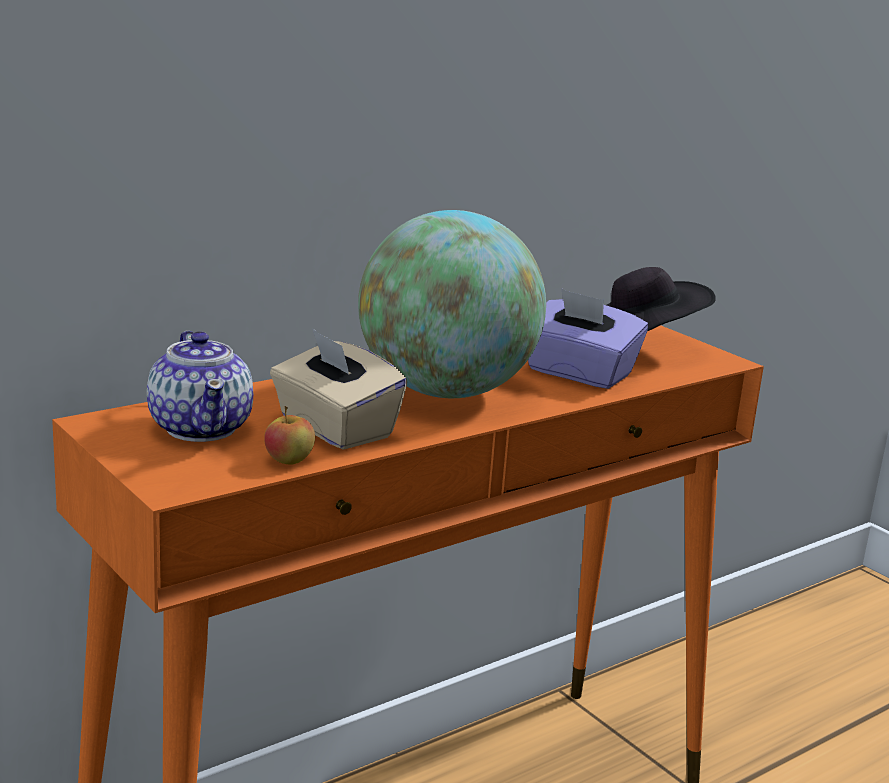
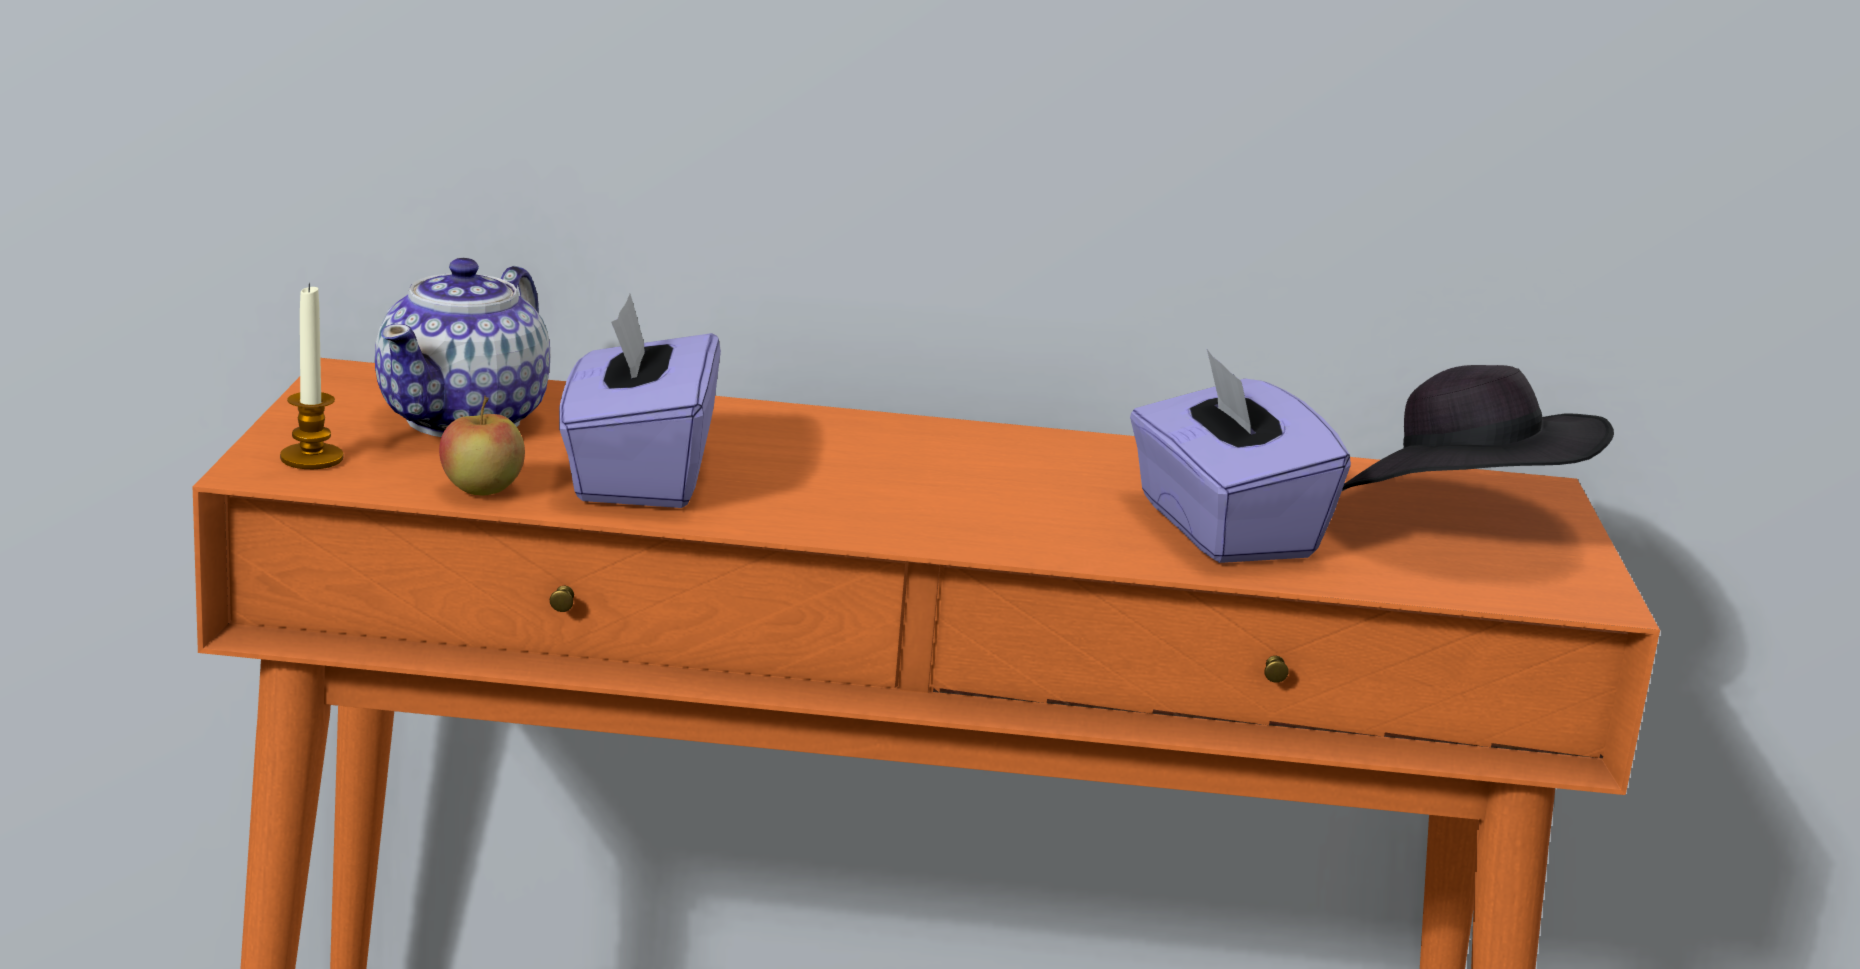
camera: 40 degrees right, 0 degrees up
beige tissue box [270,328,407,450] -> purple tissue box [559,293,721,508]
globe [358,210,546,398] -> none
none -> candle [280,283,343,469]

